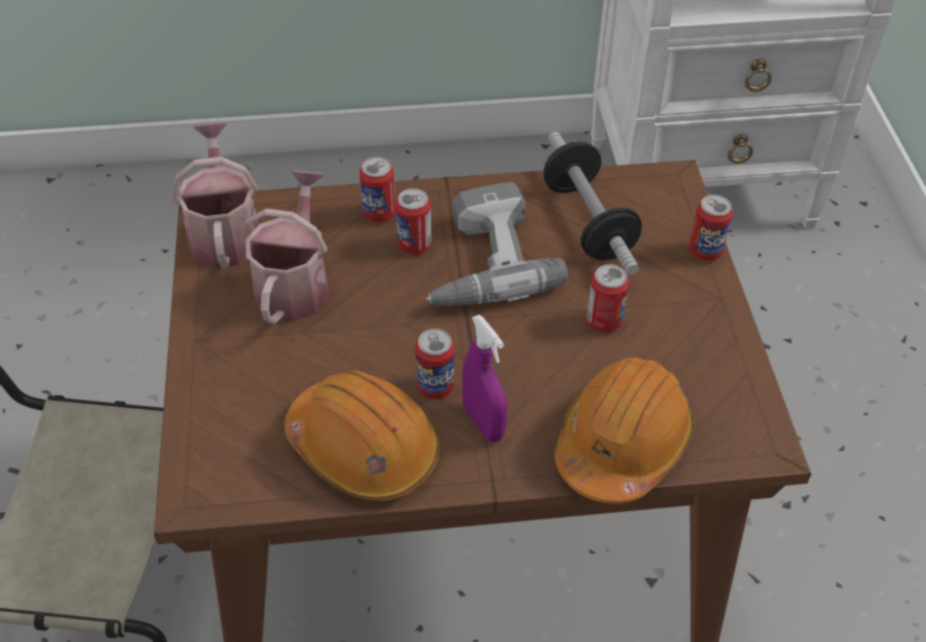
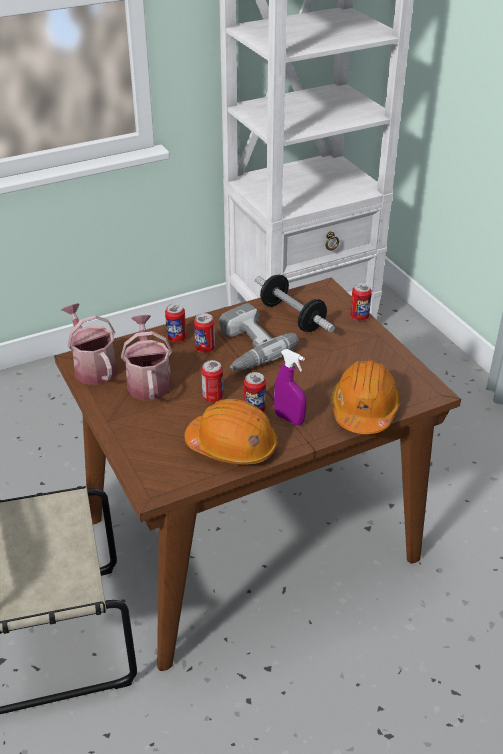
camera: 20 degrees left, 10 degrees down
can [587,264,629,333] -> can moved to [201,360,224,402]

